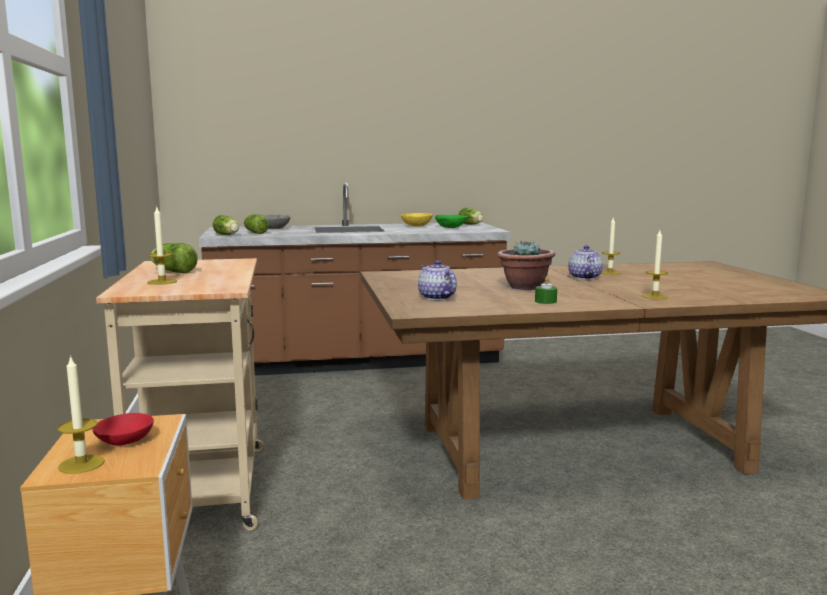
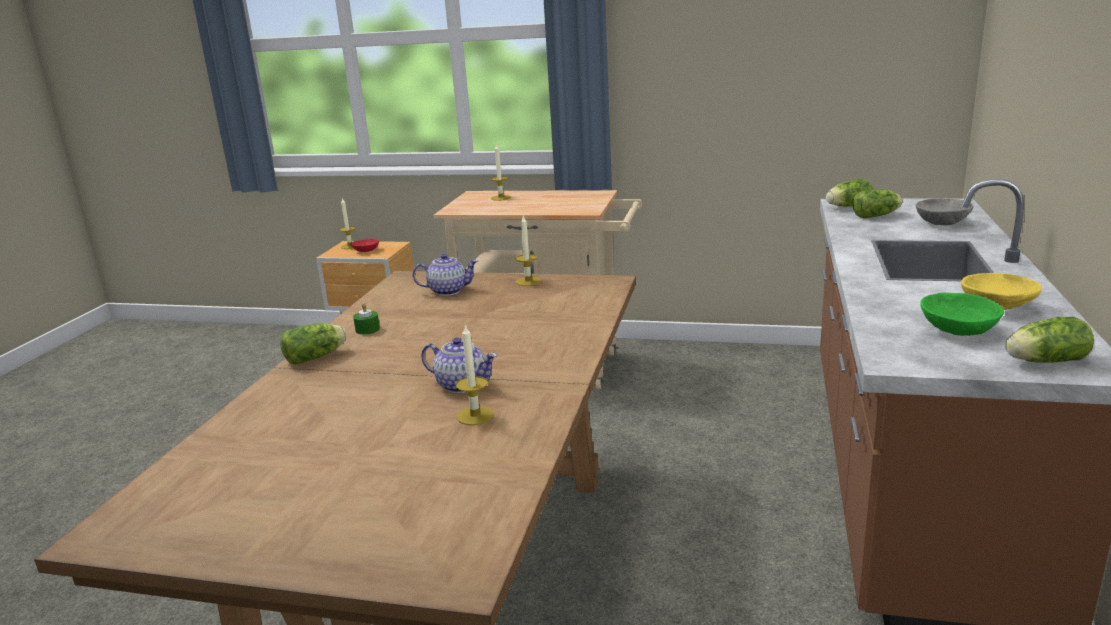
camera: 115 degrees right, 10 degrees up
lettuce [151,243,198,273] -> lettuce moved to [280,323,347,364]
potted plant [497,241,555,290] -> none
candle [642,230,669,299] -> candle moved to [515,216,541,286]

